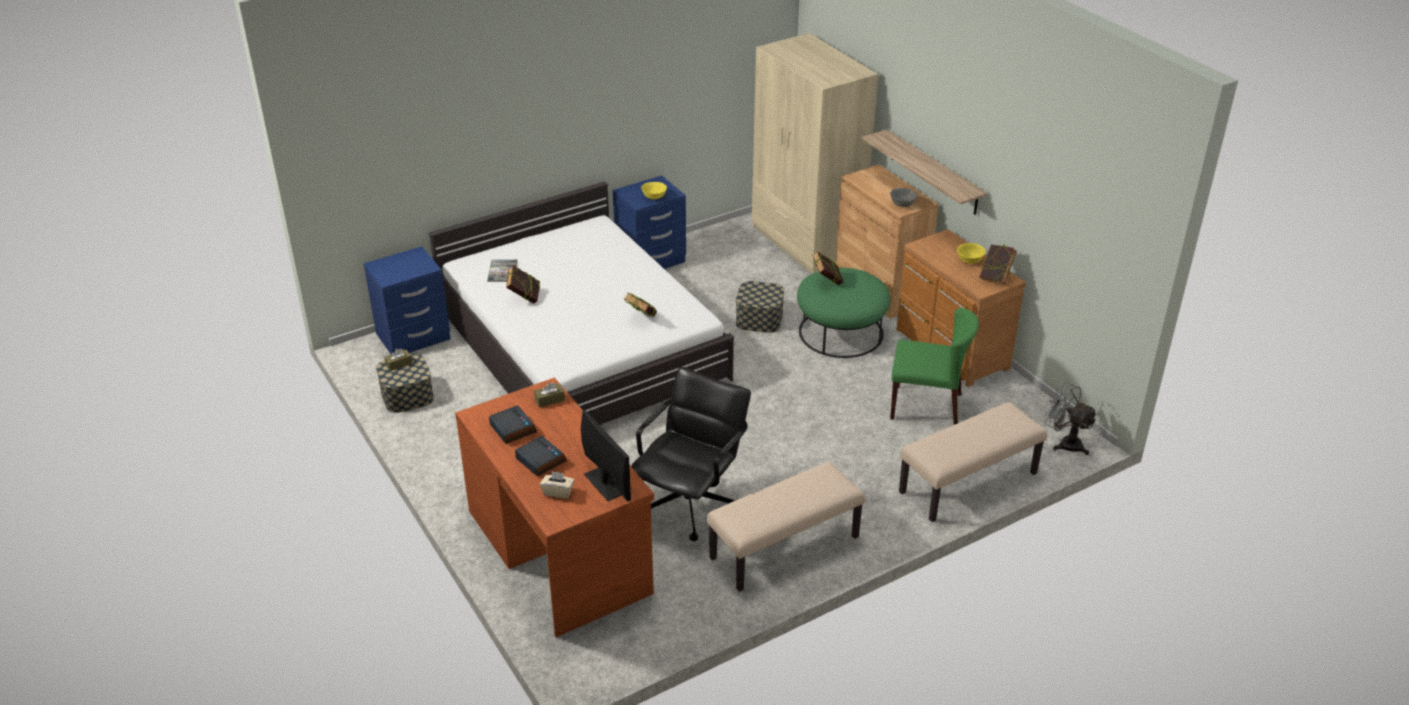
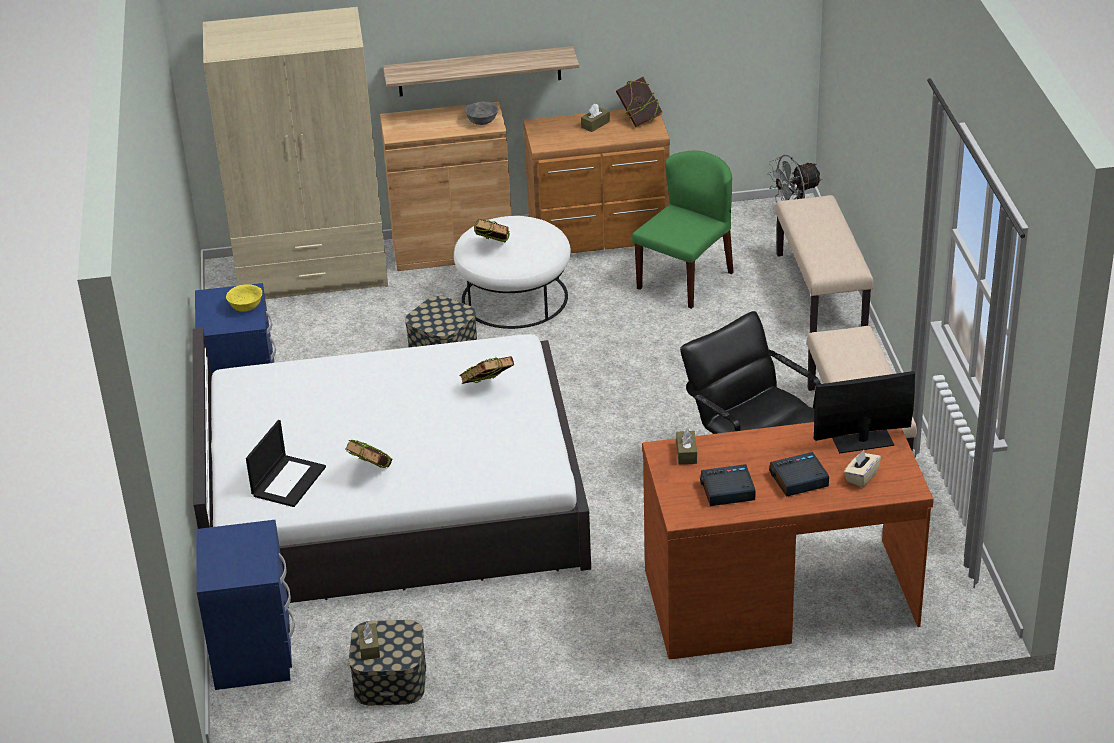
camera: 65 degrees left, 0 degrees up
book [487,260,518,282] -> laptop [246,420,326,507]
green ottoman [797,268,891,358] -> white ottoman [454,216,571,329]
yellow bowl [957,243,986,264] -> brown tissue box [581,103,610,132]

